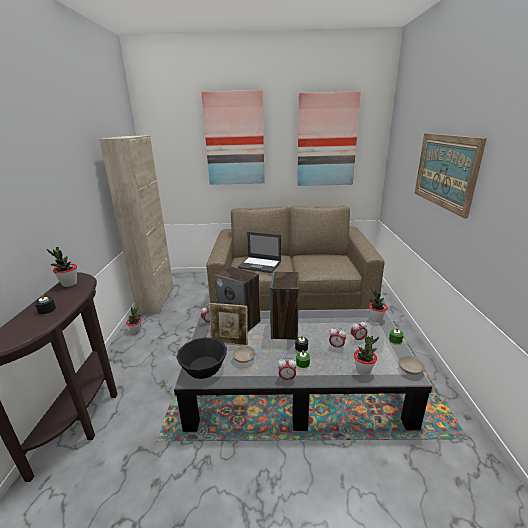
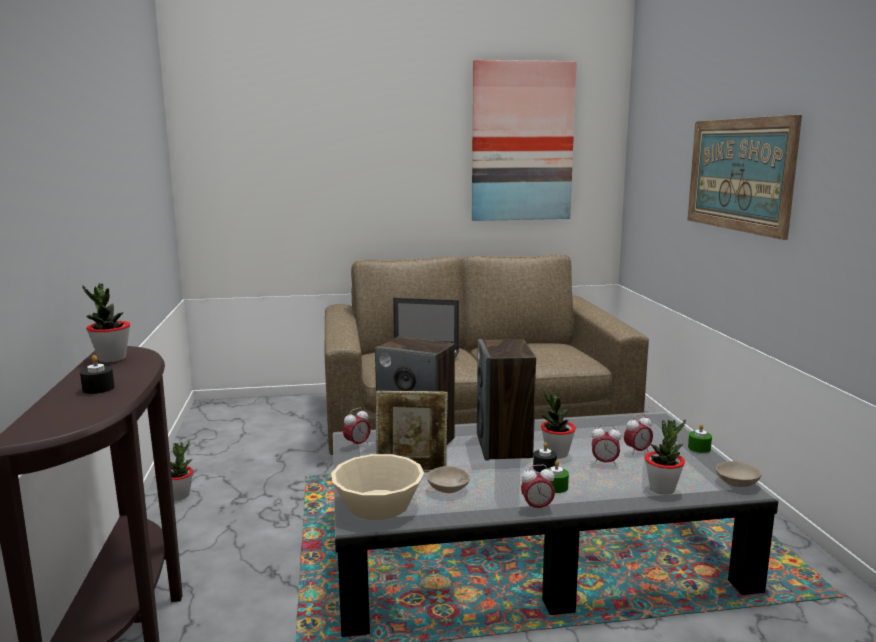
camera: 10 degrees left, 10 degrees down
beige cabinet [99,135,174,314] -> none
black bowl [176,337,227,379] -> beige bowl [331,454,424,520]
picture [201,90,265,185] -> none
potted plant [369,288,388,322] -> potted plant moved to [541,390,576,458]

